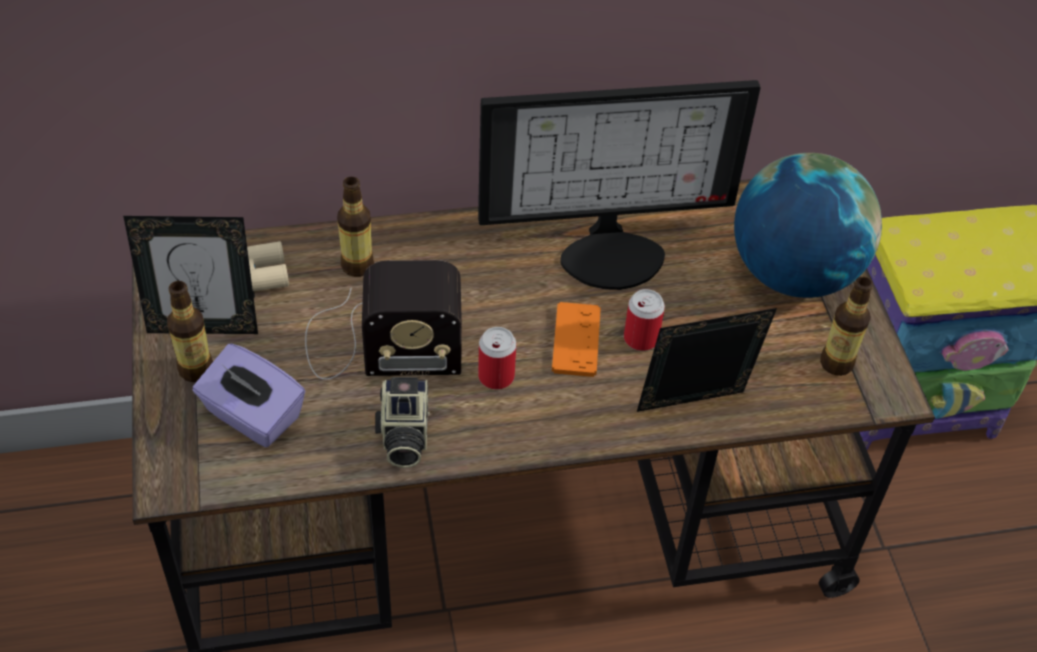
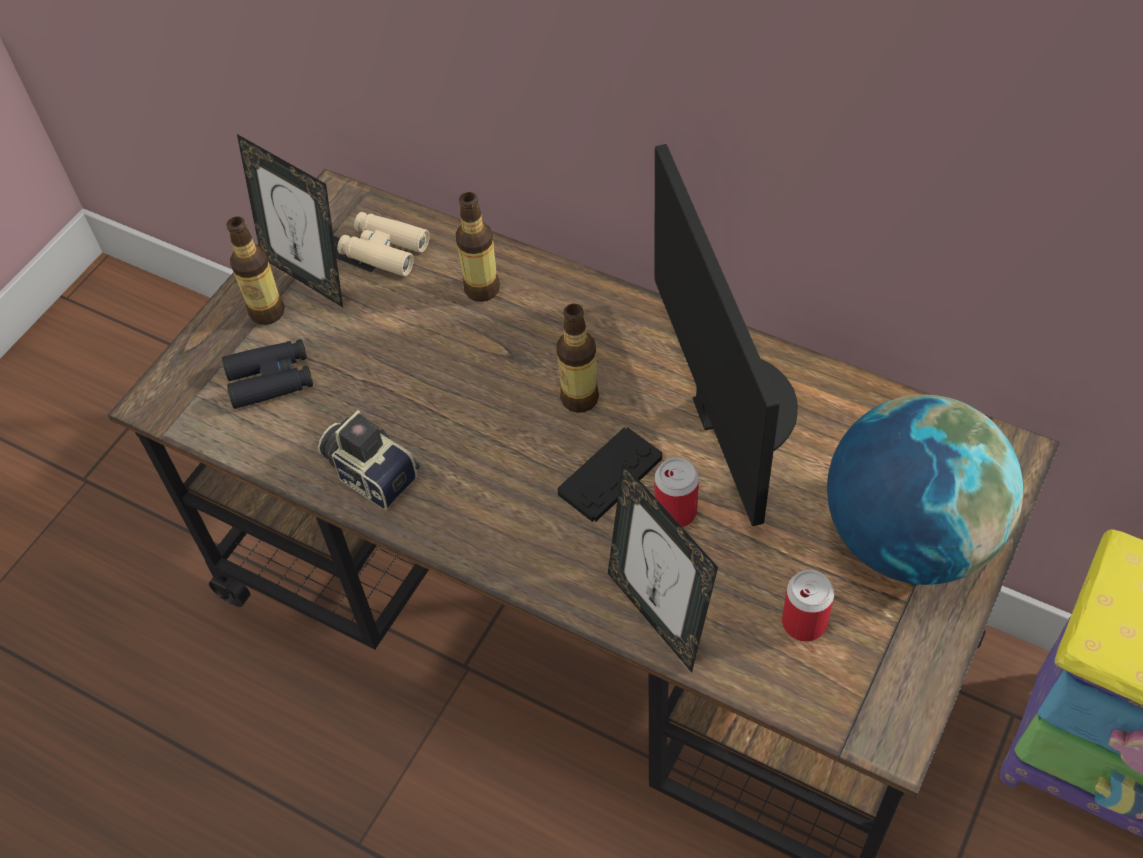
camera: 45 degrees right, 5 degrees up
purple tissue box [192,344,305,447] -> black binoculars [222,339,313,409]
radio [305,260,462,380] -> none
camera [375,377,429,468] -> camera turned 90 degrees clockwise [318,410,420,510]
monitor [478,80,761,290] -> monitor turned 135 degrees counterclockwise [654,144,798,526]
can [478,327,516,390] -> can moved to [782,570,834,642]
orange game controller [552,302,601,377] -> black game controller [558,427,662,522]
picture frame [637,308,777,412] -> picture frame turned 150 degrees counterclockwise [608,463,718,672]
bottle [820,277,873,376] -> bottle moved to [557,304,599,413]

